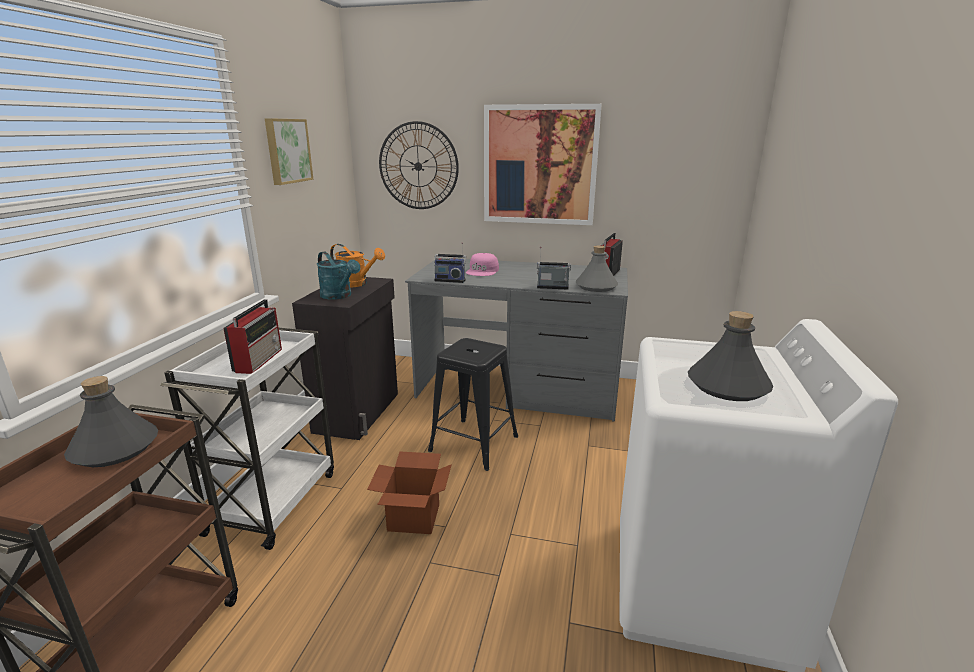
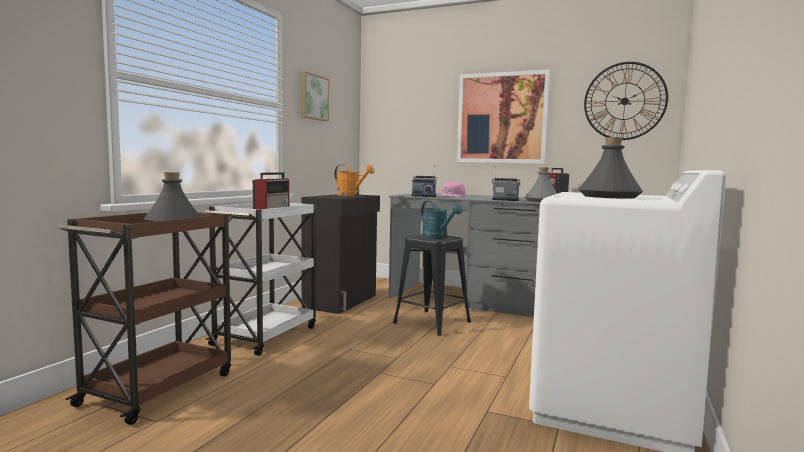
camera: 10 degrees right, 15 degrees down
turquoise watering can [317,252,360,300] -> turquoise watering can moved to [421,201,463,239]
cardboard box [367,451,452,534] -> none
wall clock [379,121,459,209] -> wall clock moved to [584,62,668,140]

